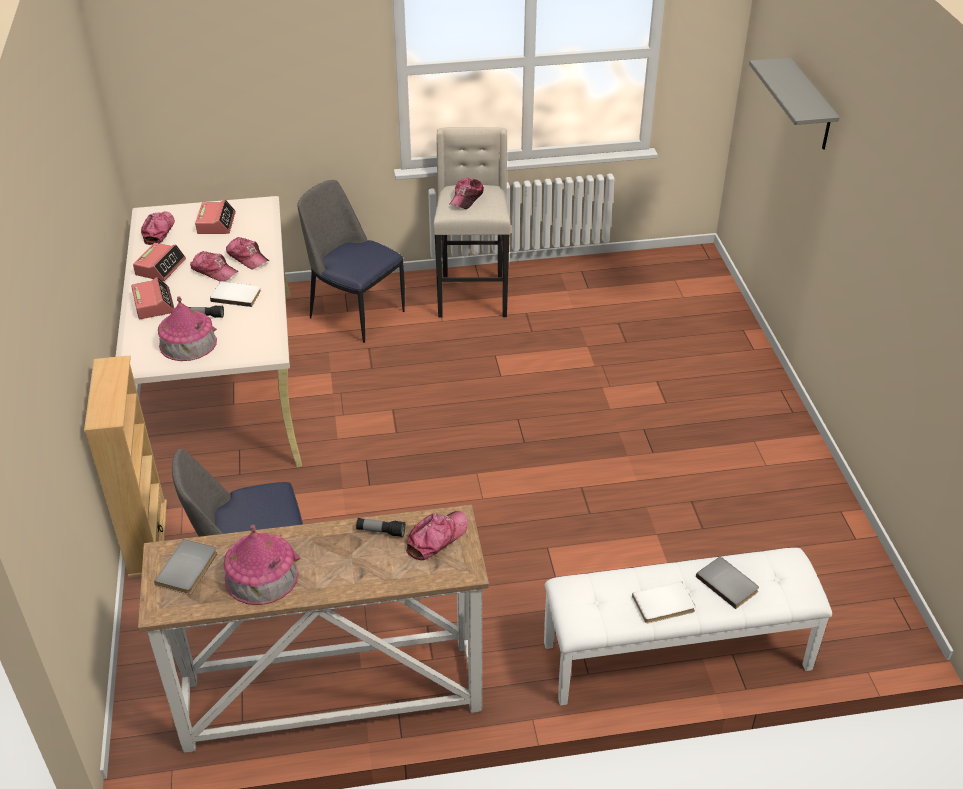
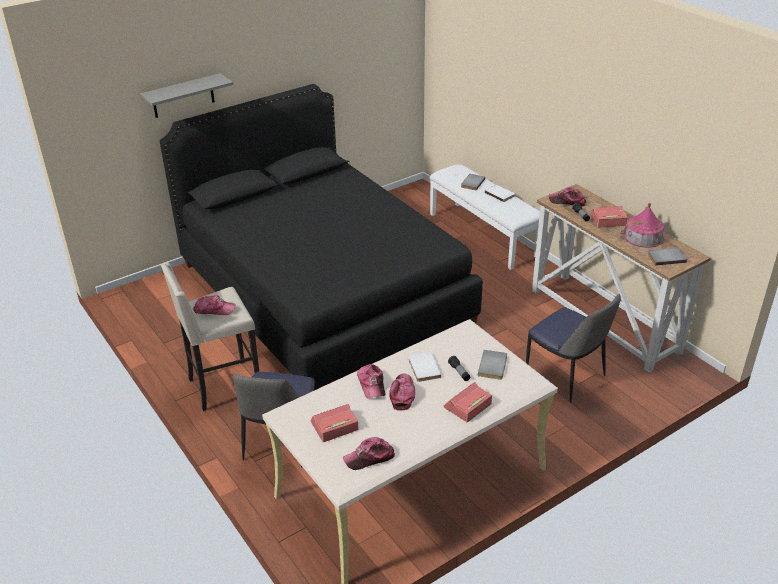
camera: 115 degrees left, 5 degrees down
beige bookcase [84,355,167,578] -> none
alarm clock [133,243,186,281] -> alarm clock moved to [590,206,628,228]
toy house [158,296,217,361] -> grey book [478,350,507,380]
cap [226,237,269,270] -> cap turned 150 degrees clockwise [357,364,385,399]
none -> black bed [160,84,483,390]

